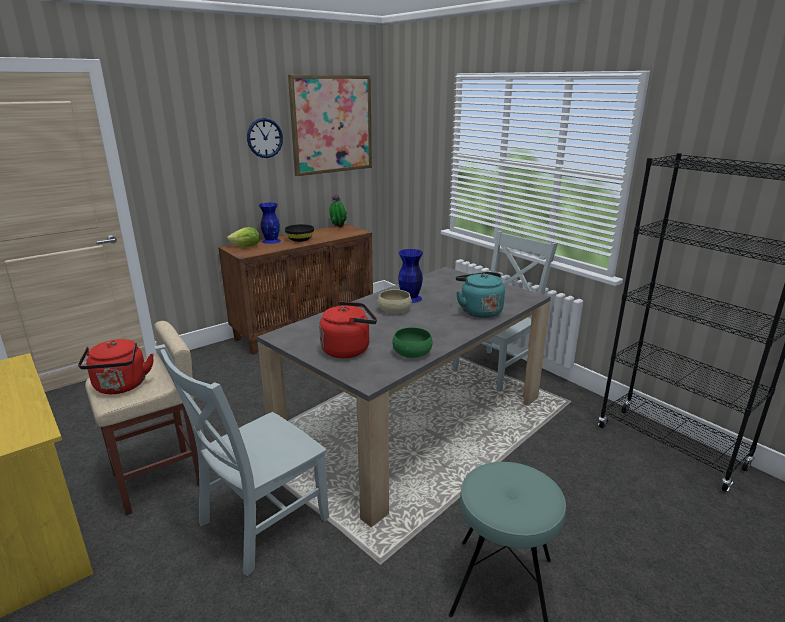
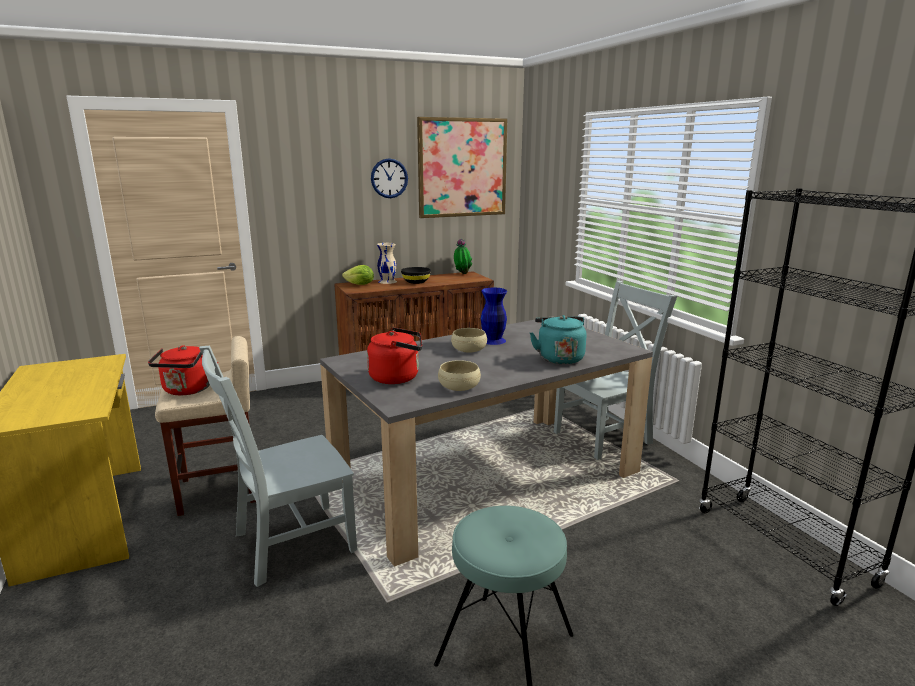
camera: 15 degrees right, 5 degrees down
blue vase [259,203,281,244] -> beige vase [377,243,397,284]
green bowl [392,327,433,358] -> beige bowl [438,360,481,391]

